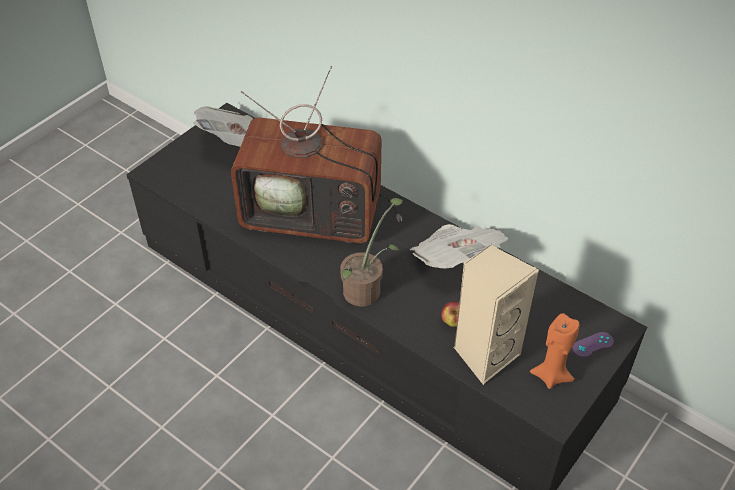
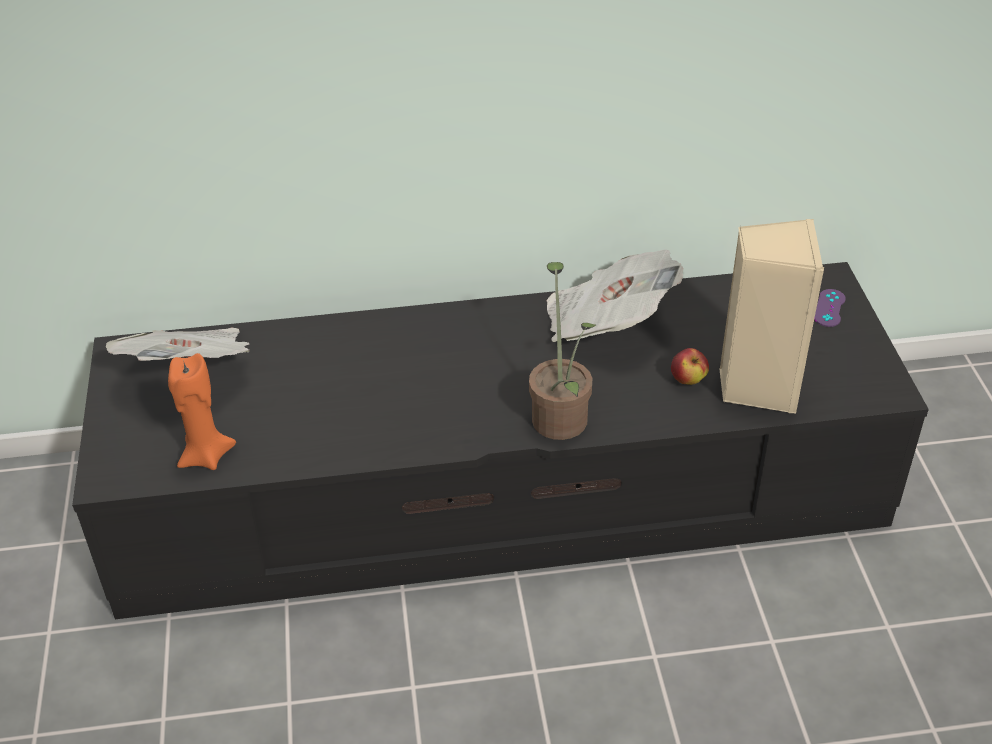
camera: 45 degrees left, 5 degrees down
television [231,66,403,243] -> none
orange candle [530,313,579,389] -> orange candle moved to [168,353,236,470]

